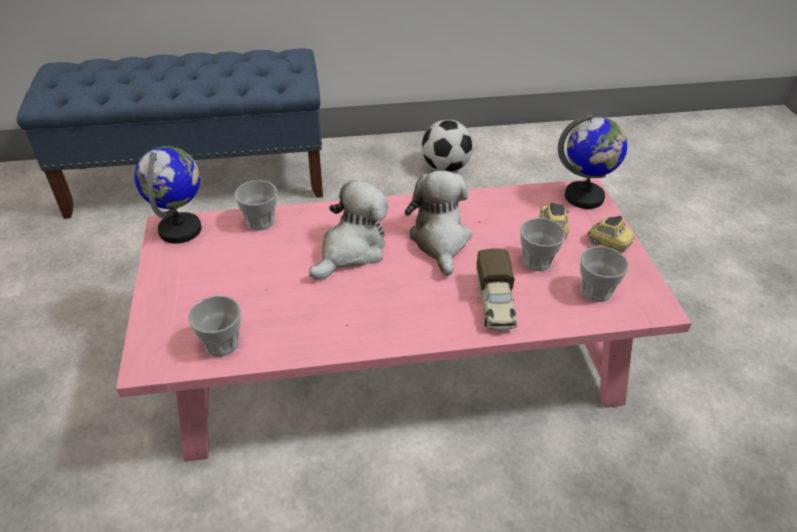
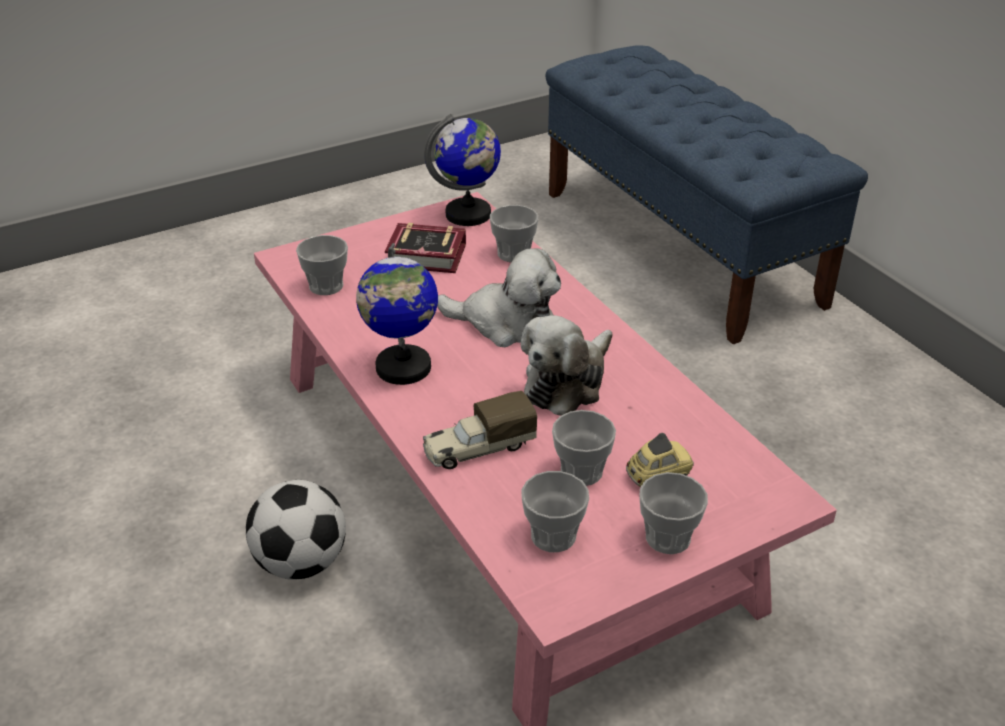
camera: 70 degrees right, 5 degrees down
plush toy [405,171,472,276] -> plush toy turned 150 degrees clockwise [521,315,613,416]
football [422,120,474,172] -> football moved to [246,480,346,580]
globe [558,113,627,209] -> globe moved to [356,243,438,385]
toy car [587,216,635,253] -> cup [639,472,708,554]
none -> book [385,222,466,273]

